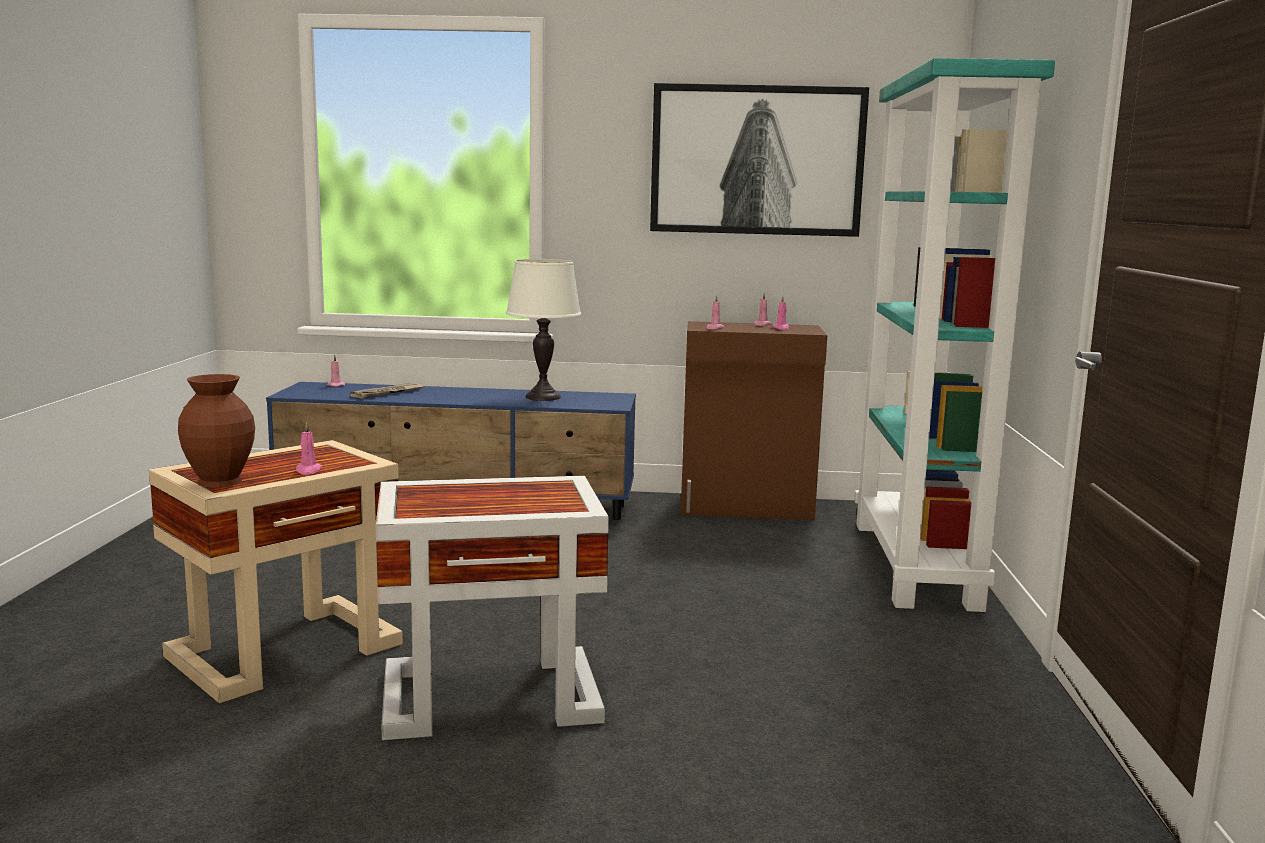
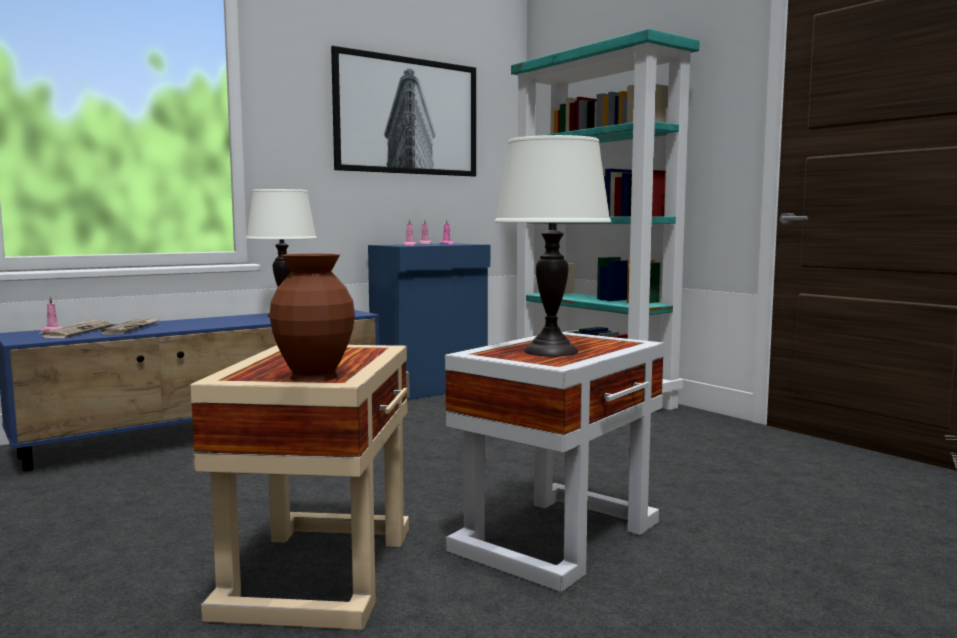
camera: 40 degrees left, 5 degrees down
pink candle [296,422,322,475] -> none
brown cabinet [681,321,827,520] -> blue cabinet [368,243,490,400]
none -> newspaper [39,318,114,338]
none -> white table lamp [495,135,611,356]

